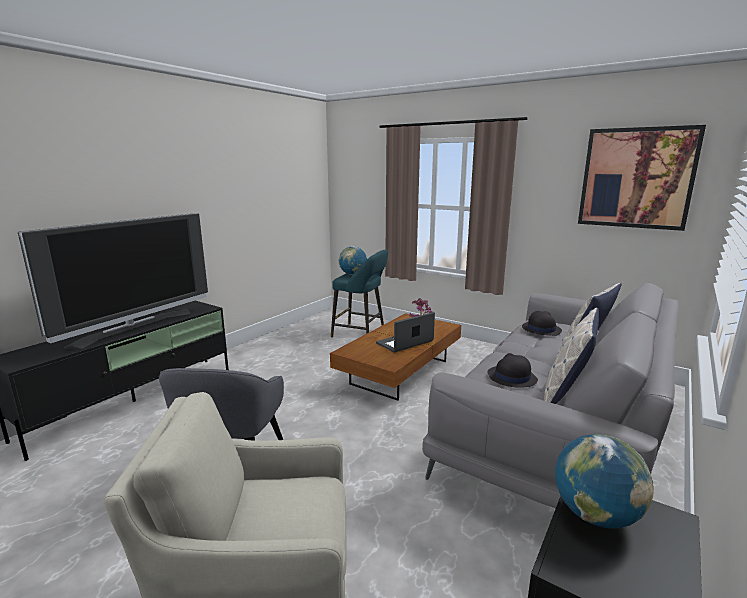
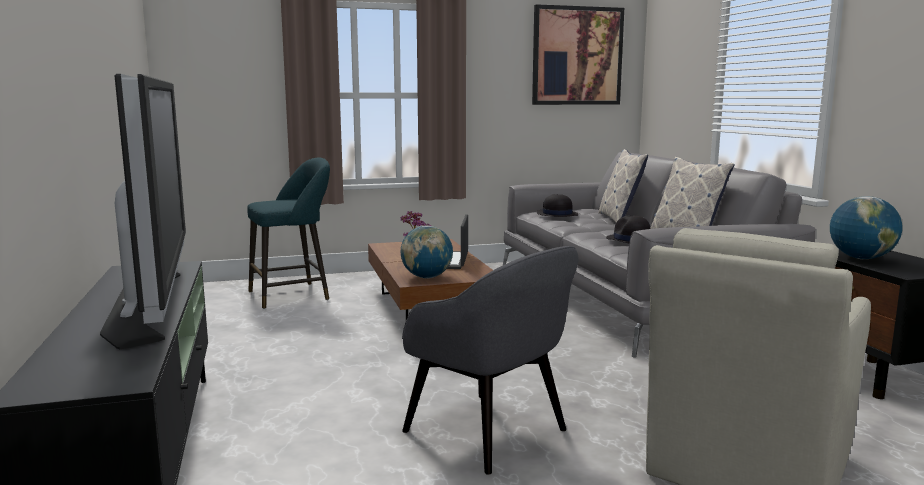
camera: 50 degrees left, 5 degrees down
globe [339,246,367,275] -> globe moved to [400,226,453,279]

